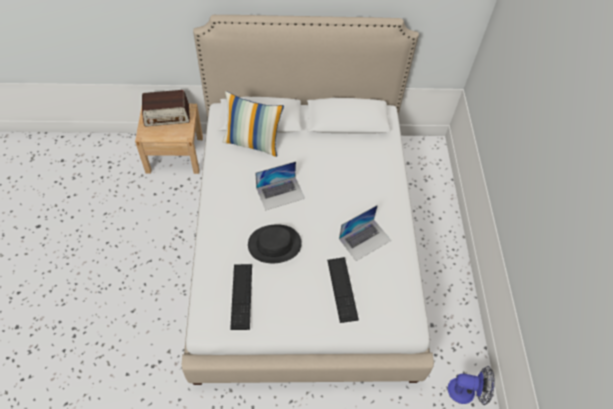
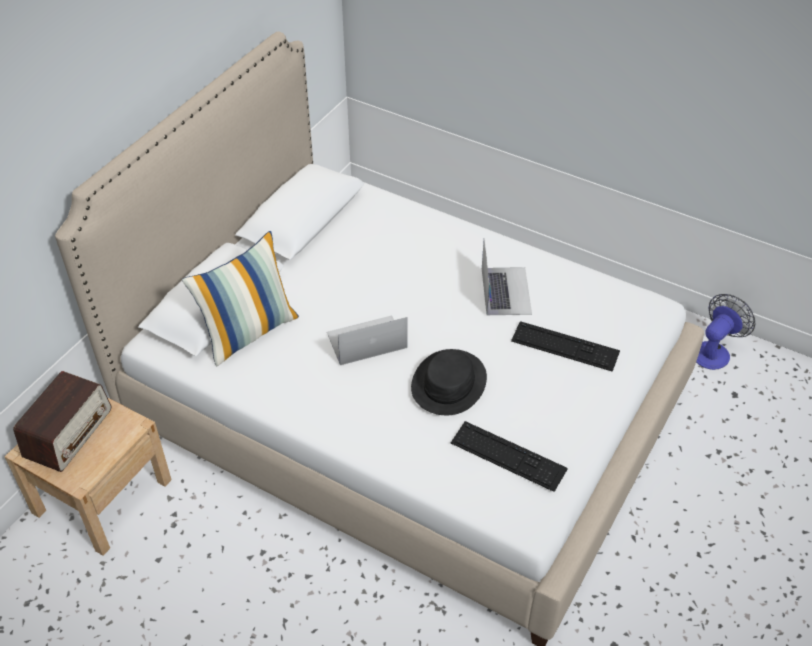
camera: 55 degrees left, 10 degrees down
laptop [255,161,305,210] -> laptop turned 120 degrees counterclockwise [327,315,407,365]

